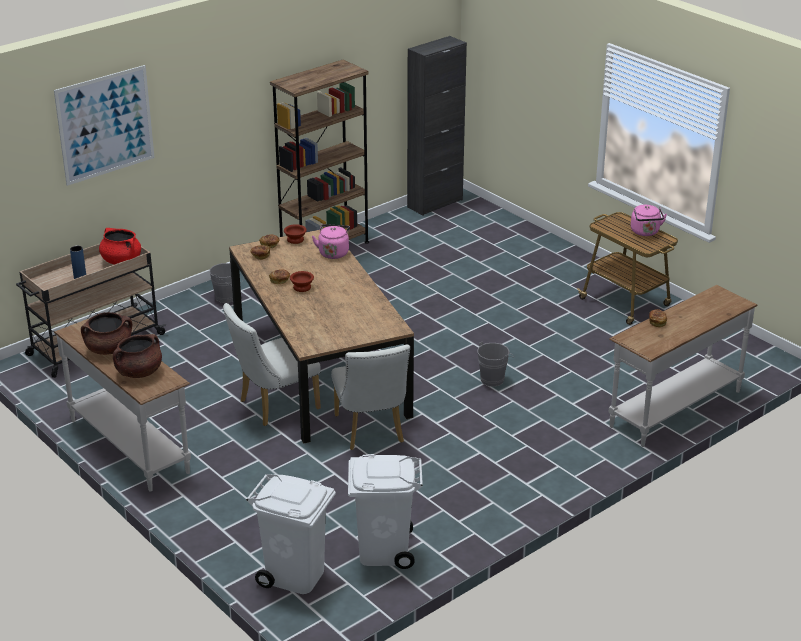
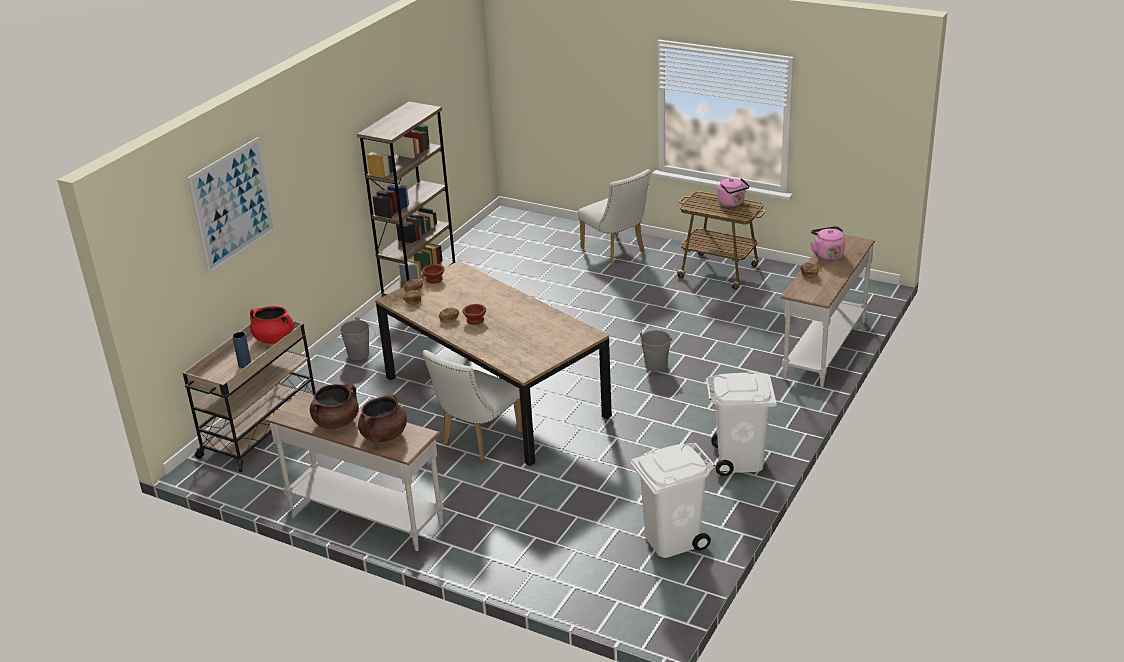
camera: 20 degrees left, 0 degrees up
white trash can [246,474,336,594] -> white trash can moved to [706,371,777,476]
pink kettle [312,224,350,259] -> pink kettle moved to [810,226,845,261]
white chair [331,345,410,450] -> white chair moved to [578,169,650,265]
black cabinet [407,36,467,215] -> none

